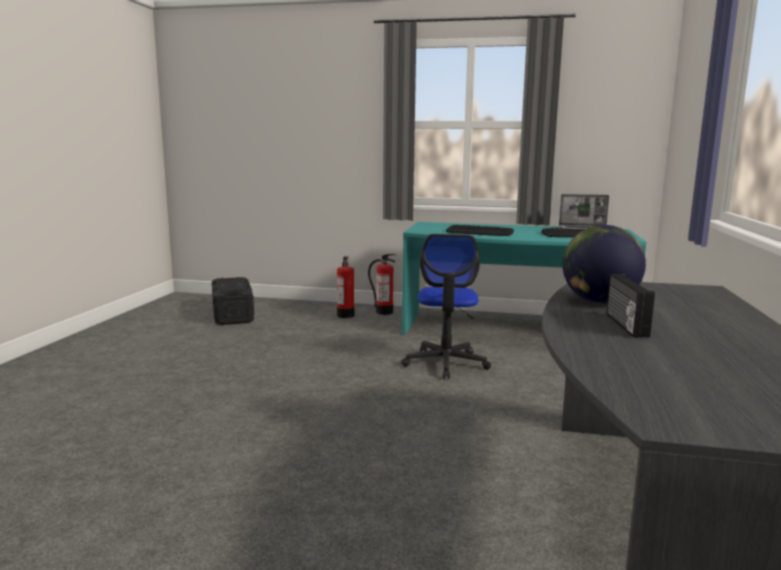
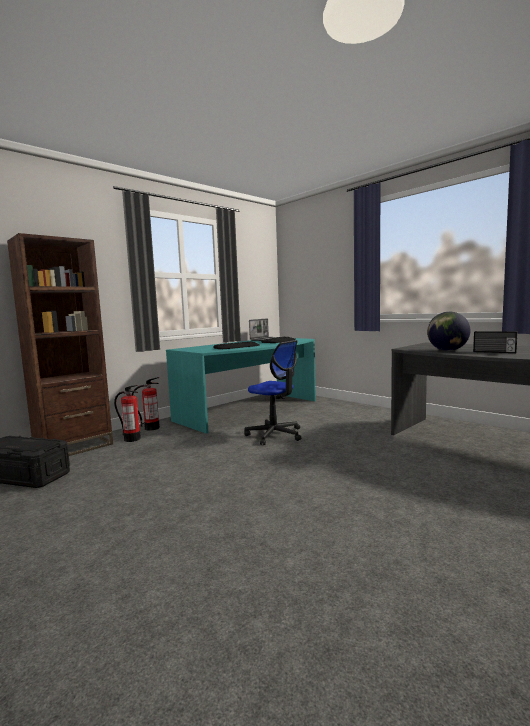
camera: 55 degrees left, 5 degrees down
none -> brown bookcase [7,233,113,456]

